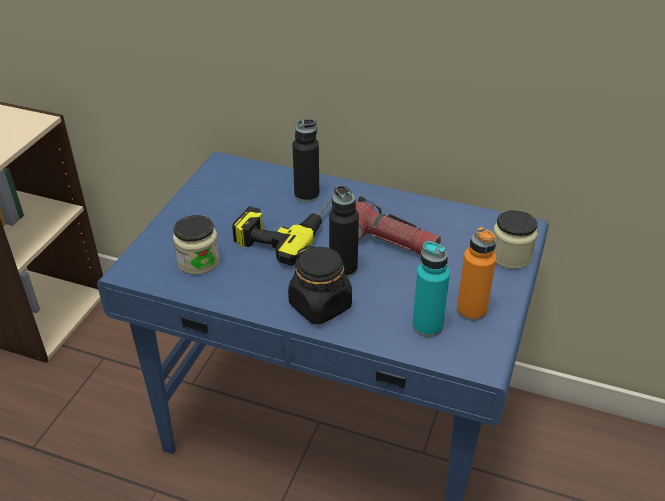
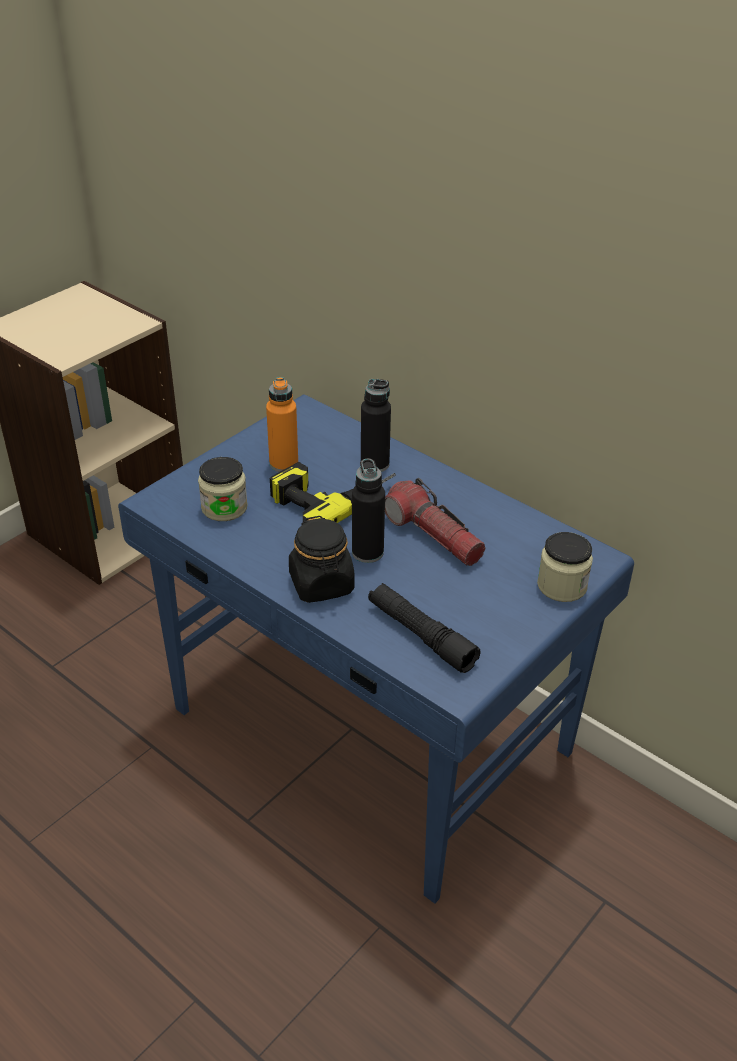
camera: 20 degrees right, 0 degrees up
turquoise bottle [412,241,450,337] -> black flashlight [368,583,481,673]
orange bottle [457,227,496,321] -> orange bottle moved to [266,377,298,472]

